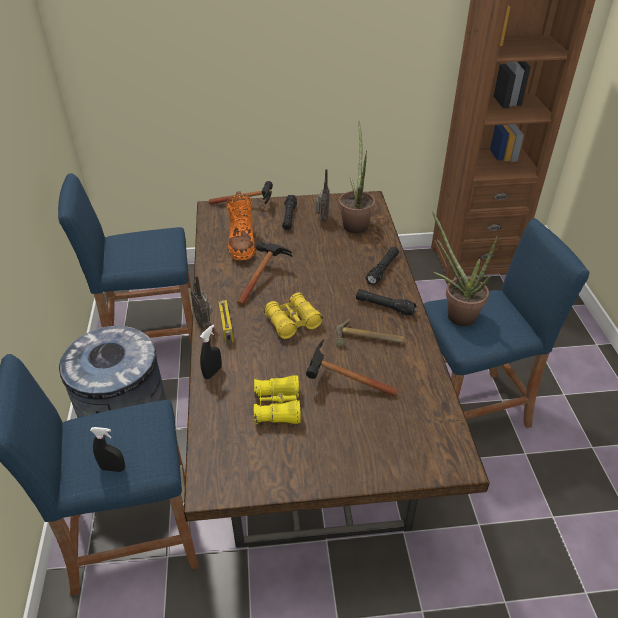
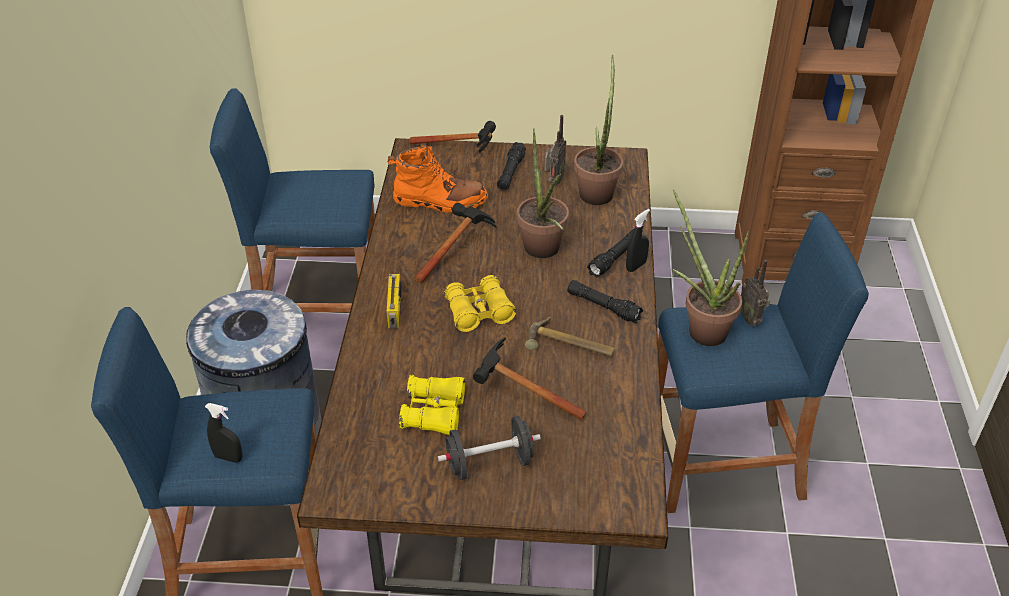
camera: 10 degrees right, 0 degrees up
radio [191,275,213,329] -> radio moved to [741,260,770,326]
black spray bottle [200,325,222,379] -> black spray bottle moved to [626,209,650,272]
orange boot [225,191,255,260] -> orange boot turned 90 degrees counterclockwise [388,144,488,213]
none -> black dumbbell [437,416,541,480]
none -> potted plant [517,129,569,258]

